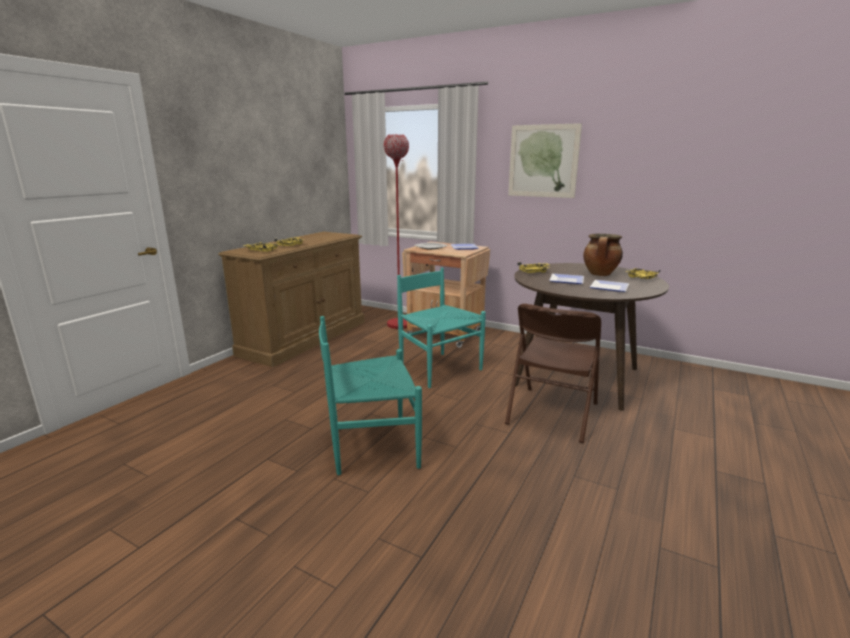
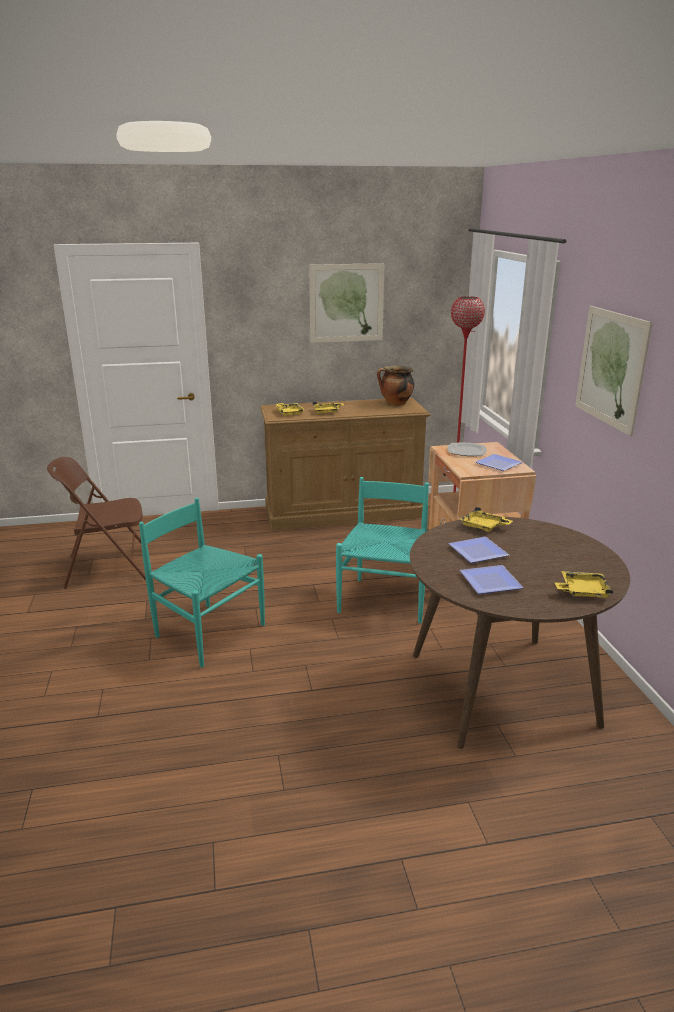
camera: 50 degrees right, 5 degrees up
brown chair [505,304,601,444] -> brown chair moved to [47,457,149,589]
cooking pot [583,234,623,276] -> cooking pot moved to [377,366,414,406]
none -> picture [309,263,385,343]

